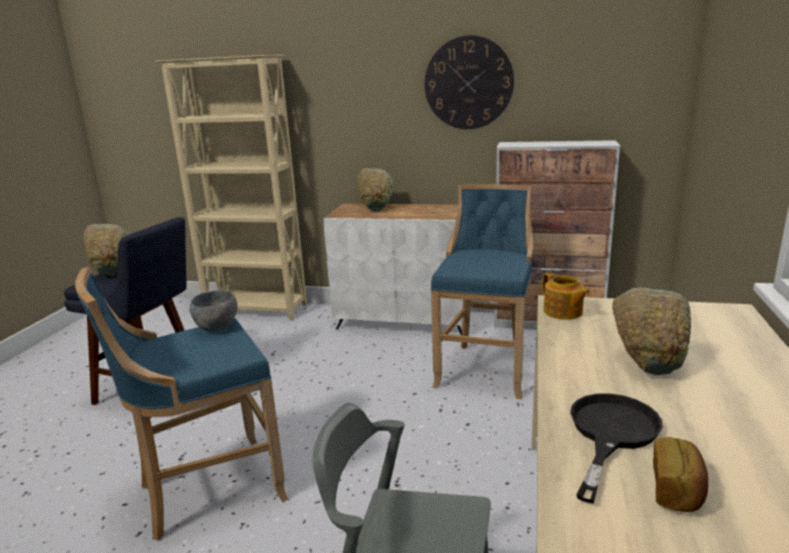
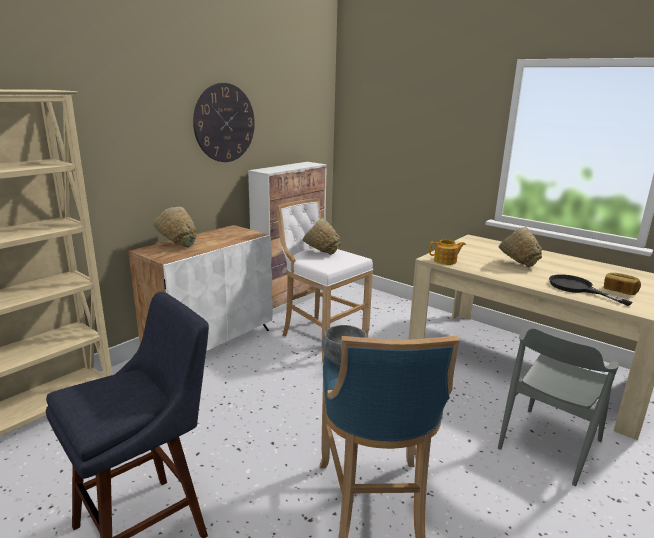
camera: 65 degrees left, 0 degrees up
green bowl [83,224,130,276] -> green bowl moved to [303,218,341,255]
blue stool [431,184,533,399] -> white stool [276,198,373,363]

